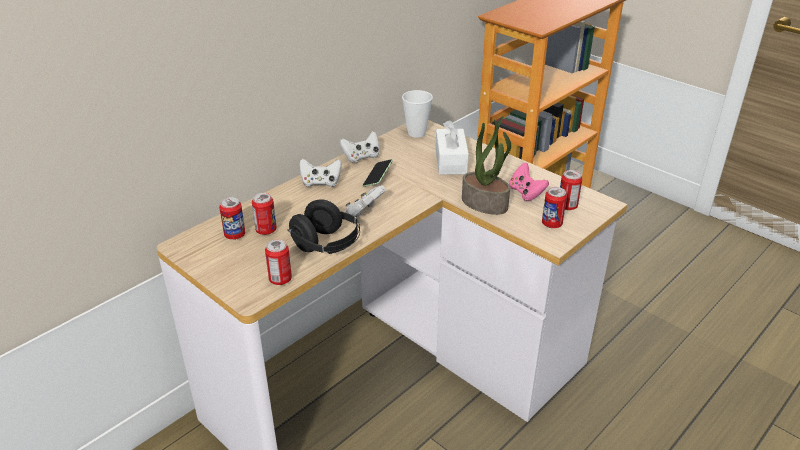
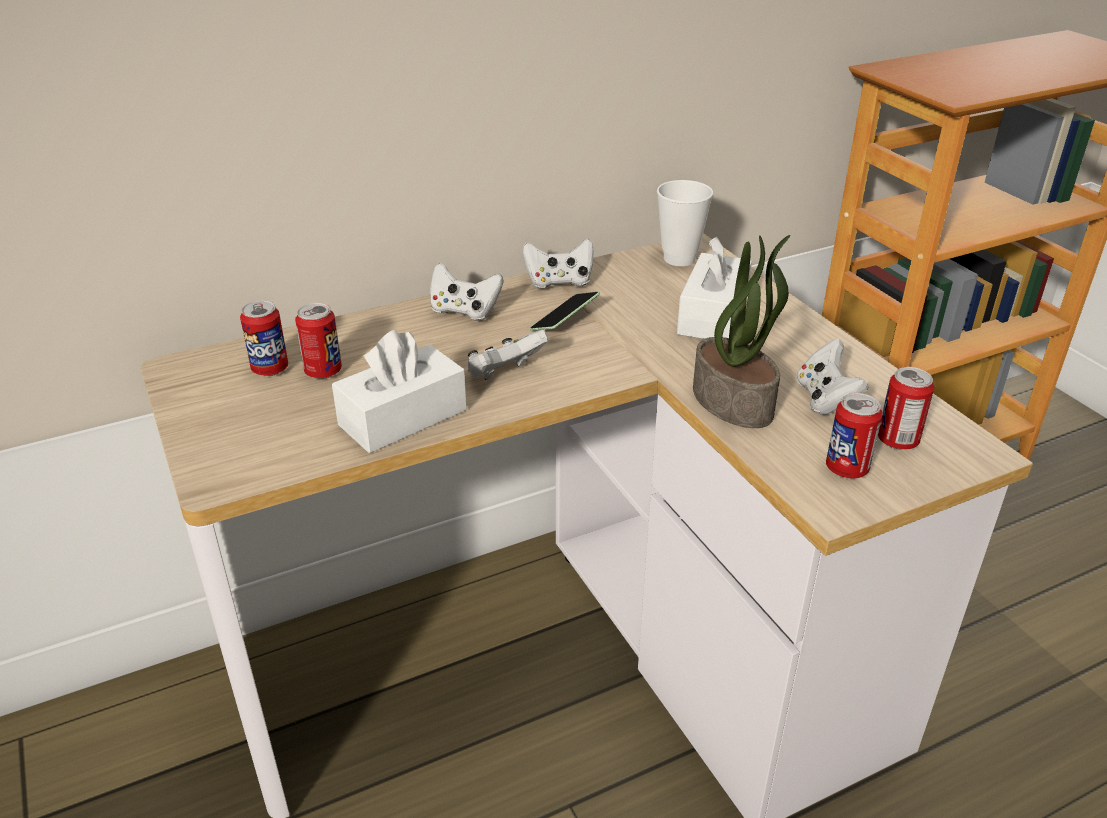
camera: 20 degrees right, 0 degrees up
can [265,239,292,285] -> none
black headphones [287,199,360,254] -> white tissue box [332,330,467,453]
pink game controller [509,163,549,201] -> white game controller [797,339,868,415]

